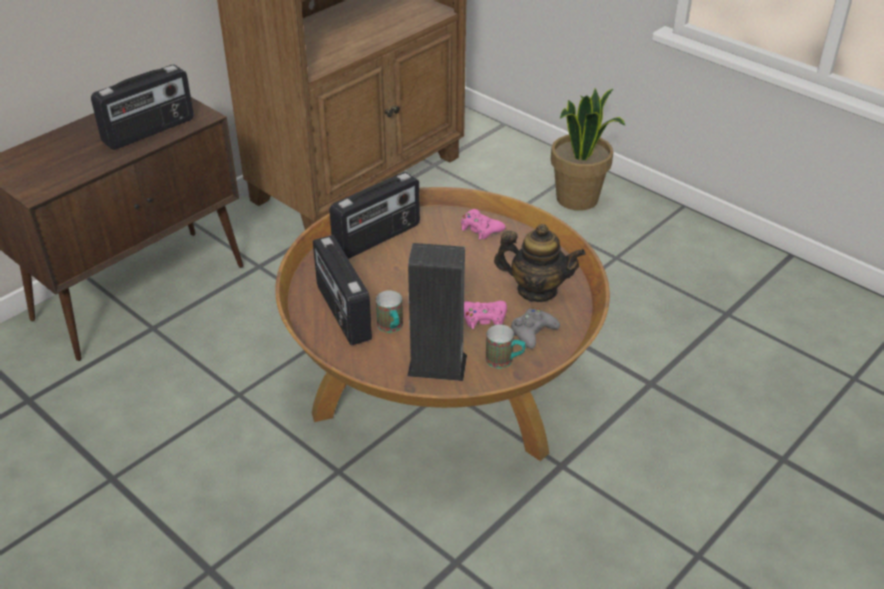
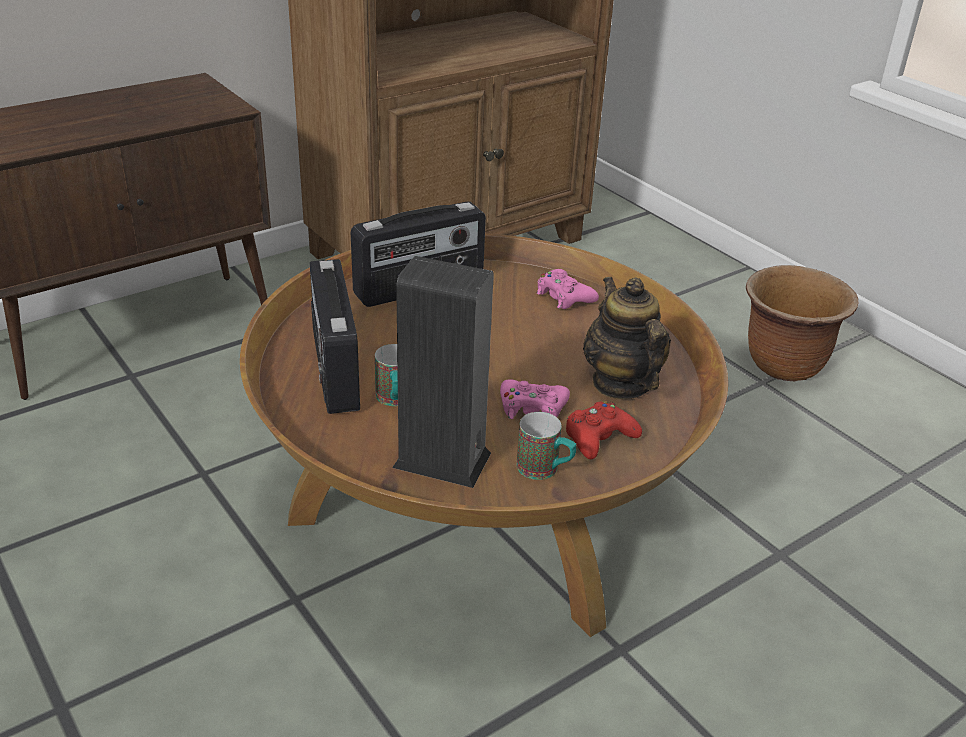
camera: 10 degrees right, 5 degrees down
radio [91,65,194,150] -> none
teapot [494,224,585,302] -> teapot turned 135 degrees counterclockwise [583,277,671,399]
grey game controller [511,308,560,349] -> red game controller [566,401,642,459]
potted plant [551,88,625,211] -> none
none -> brown planter [746,265,859,381]

